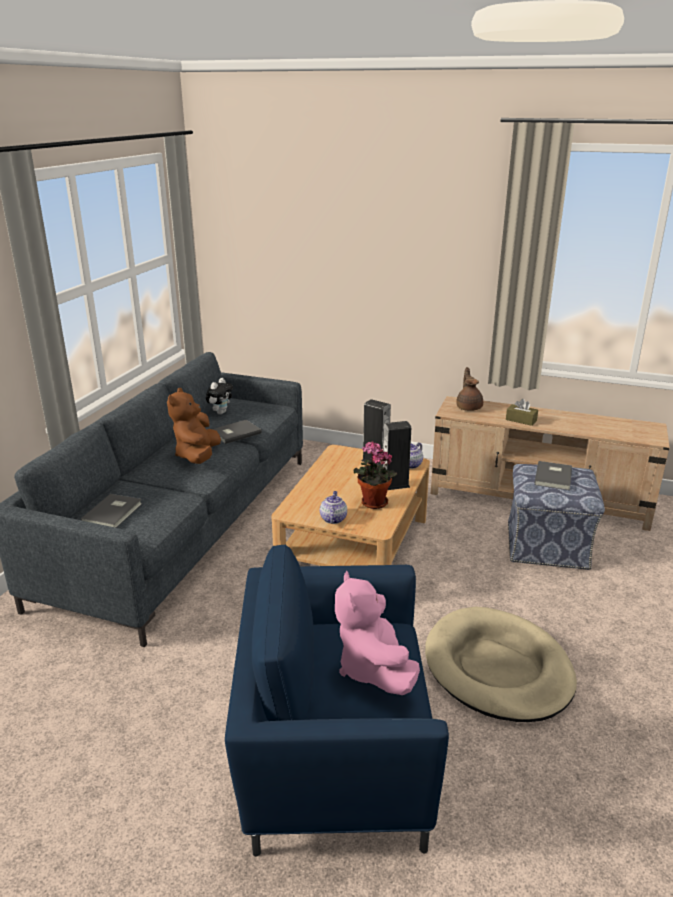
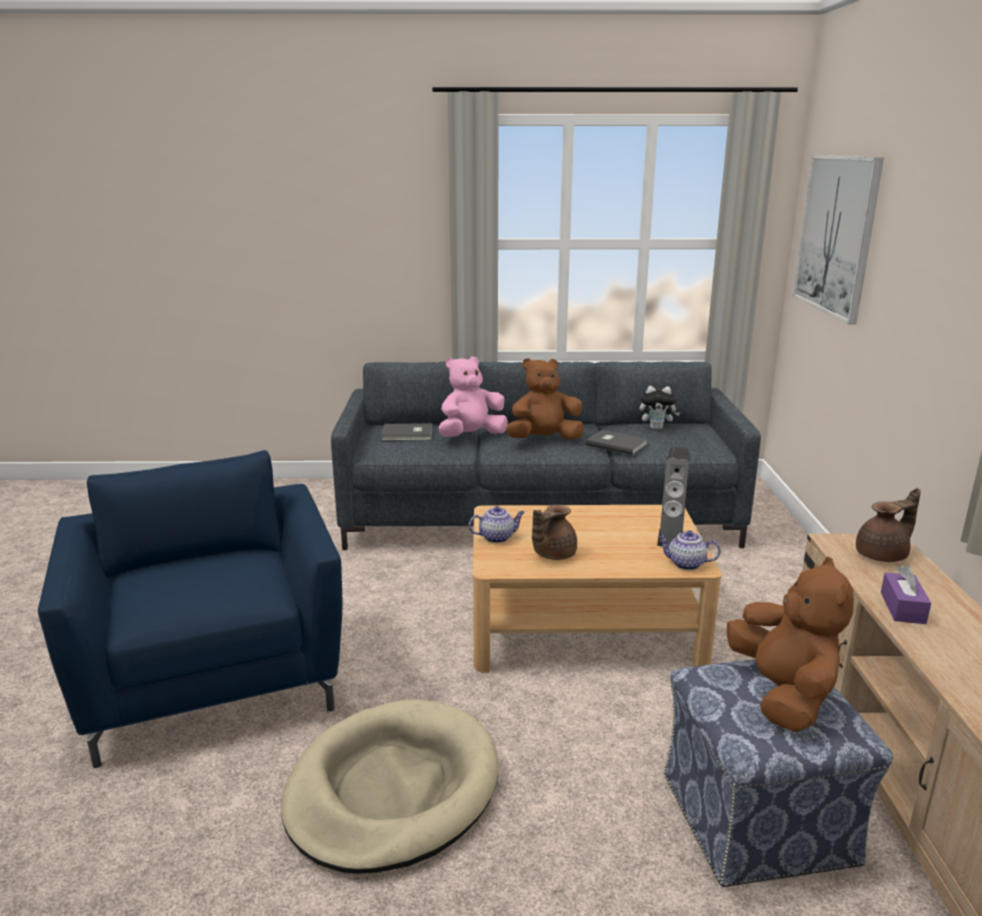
camera: 70 degrees right, 5 degrees down
pink plush toy [335,571,420,695] -> pink plush toy moved to [439,356,508,437]
potted plant [353,441,397,509] -> brown teapot [532,505,577,560]
speaker [383,421,411,490] -> none
brown tissue box [506,399,538,426] -> purple tissue box [881,565,931,624]
grey book [535,461,572,490] -> brown plush toy [726,557,854,732]
none -> picture [793,155,884,324]

